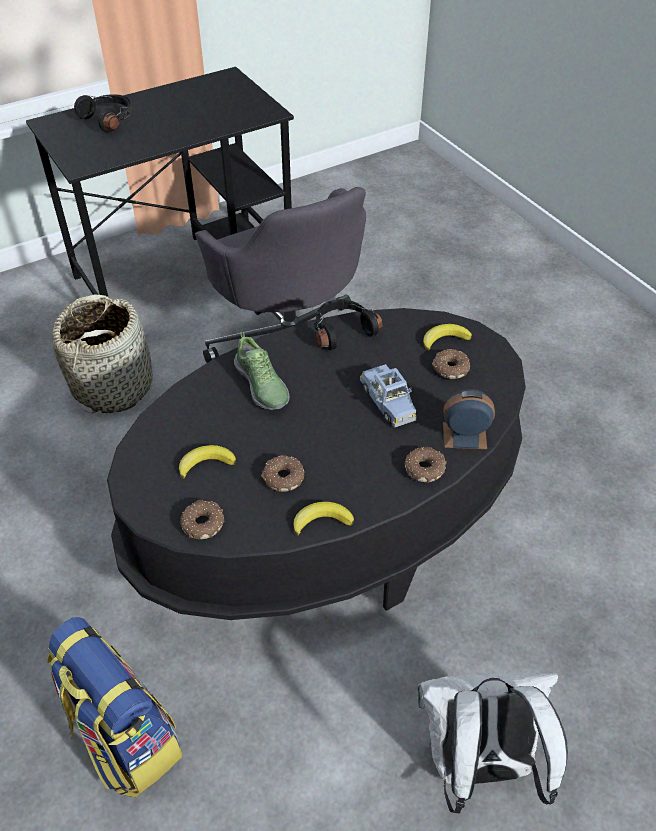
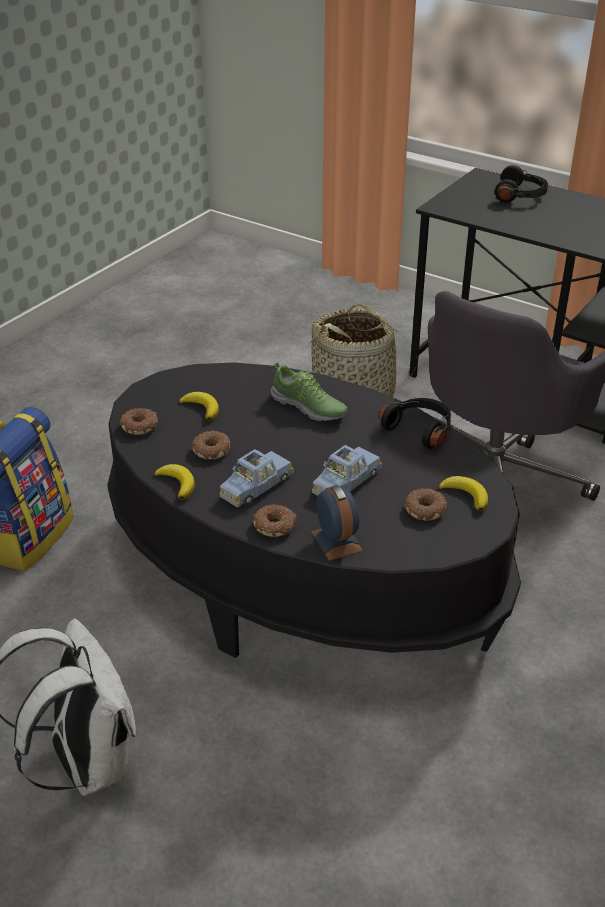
camera: 65 degrees right, 10 degrees down
shoe [234,332,290,410] -> shoe turned 90 degrees counterclockwise [271,363,347,421]
none -> blue toy car [219,449,294,508]

